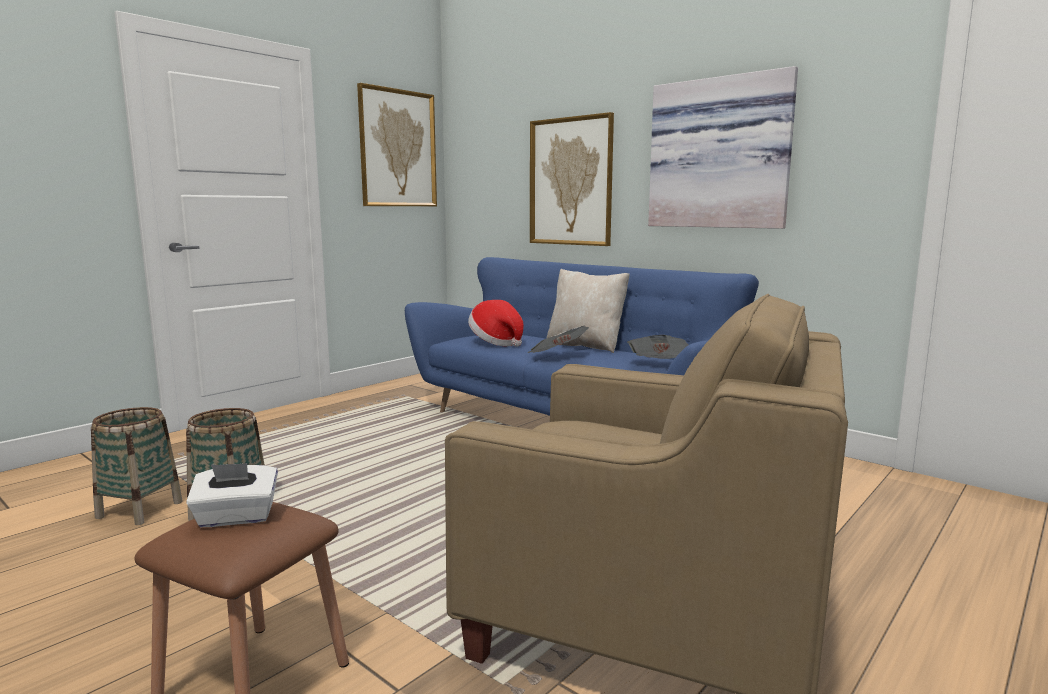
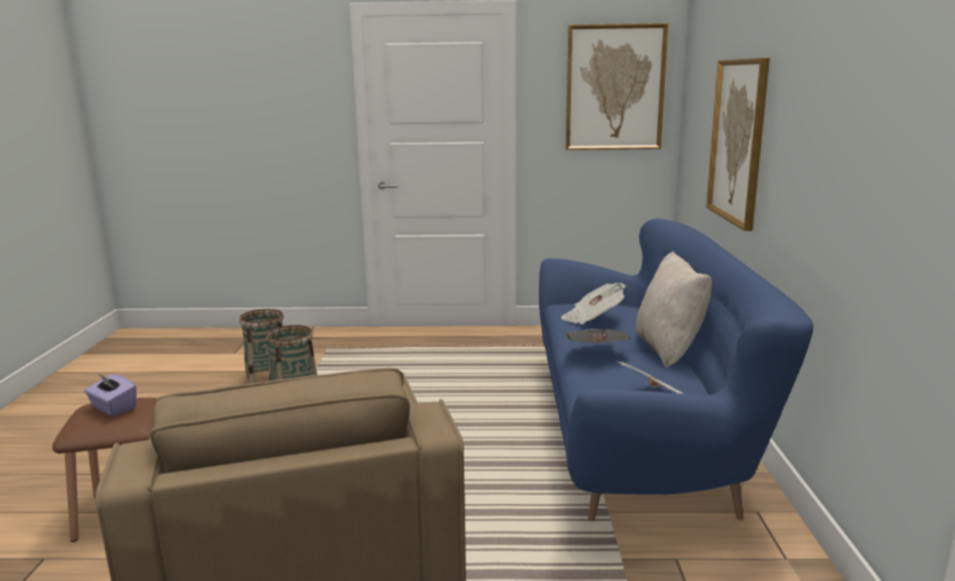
camera: 50 degrees right, 5 degrees up
white tissue box [186,463,278,527] -> purple tissue box [84,373,137,416]
hat [468,300,524,347] -> newspaper [561,283,626,325]
picture [648,66,798,229] -> none

